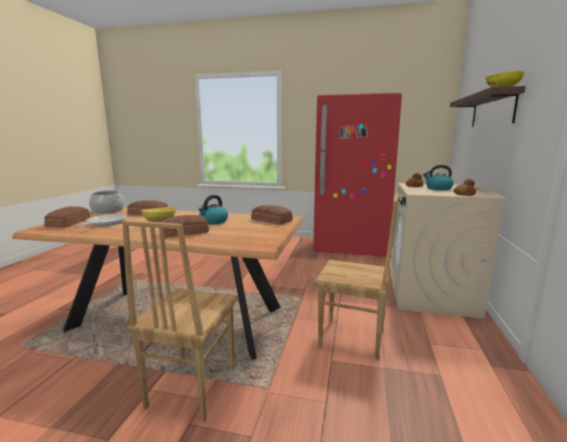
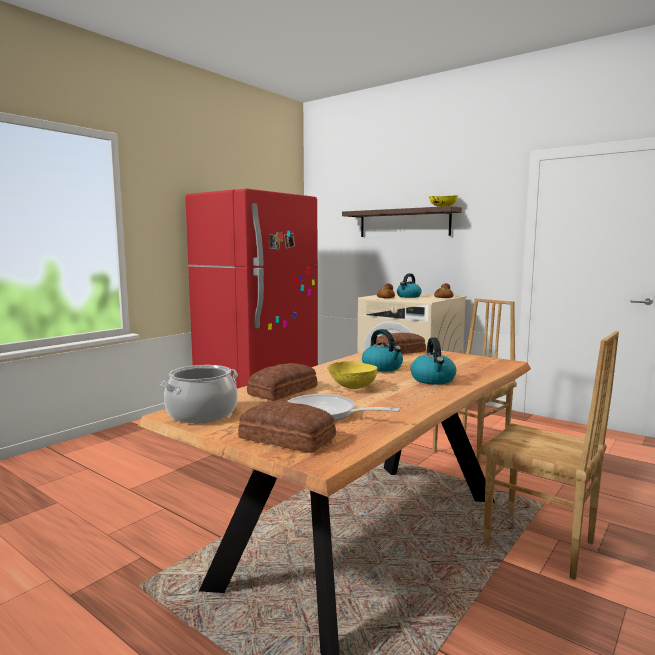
camera: 65 degrees left, 5 degrees down
bread [161,215,209,238] -> kettle [410,337,457,385]

